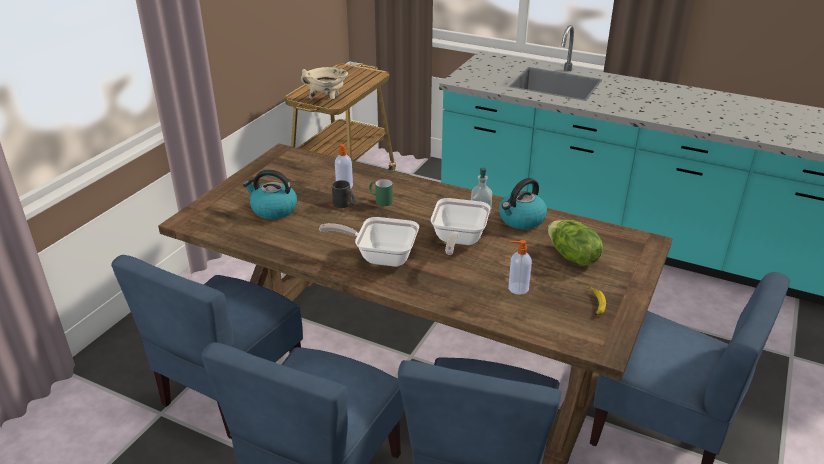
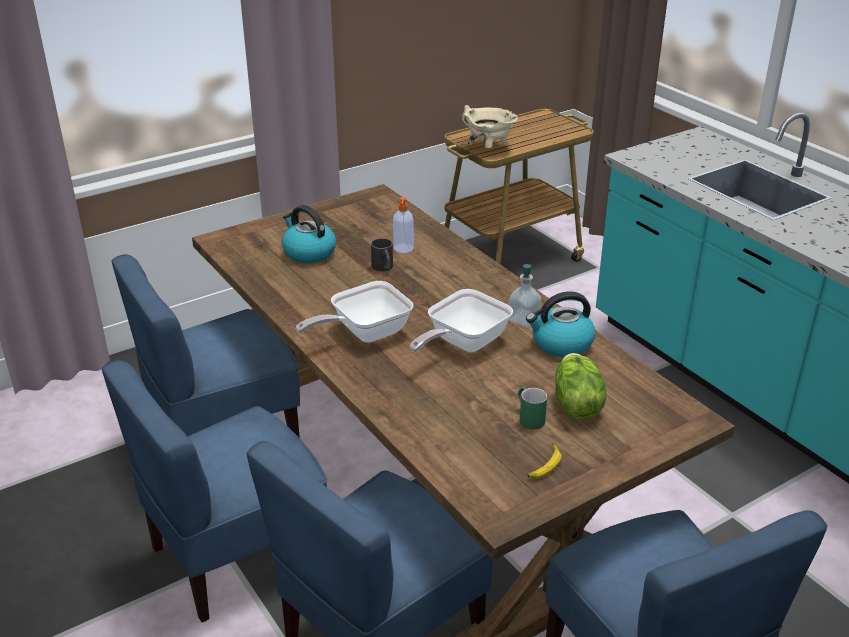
camera: 30 degrees right, 0 degrees up
frying pan [319,217,419,267] -> frying pan turned 75 degrees counterclockwise [296,281,413,343]
green mug [369,179,393,206] -> green mug moved to [518,387,547,430]
soap dispenser [508,240,532,295] -> none

